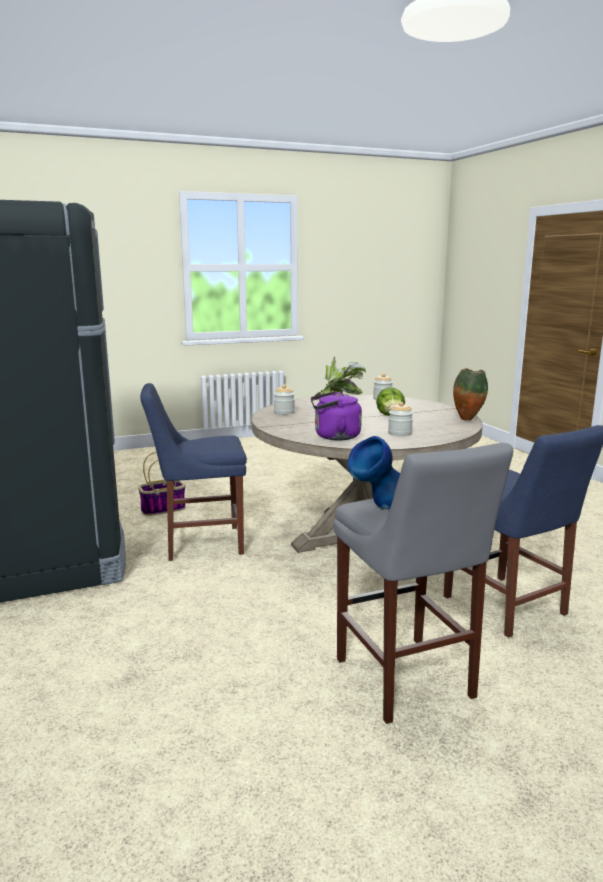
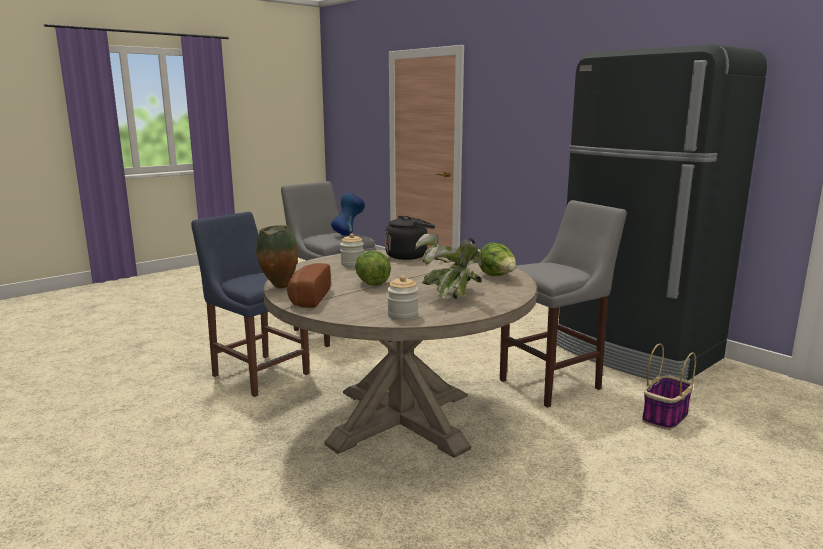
camera: 160 degrees right, 0 degrees up
blue chair [140,383,247,561] -> grey stool [500,200,627,408]
jar [274,384,295,415] -> lettuce [479,243,516,276]
purple kettle [311,391,362,440] -> black kettle [385,215,435,260]
none -> bread [287,263,331,308]

